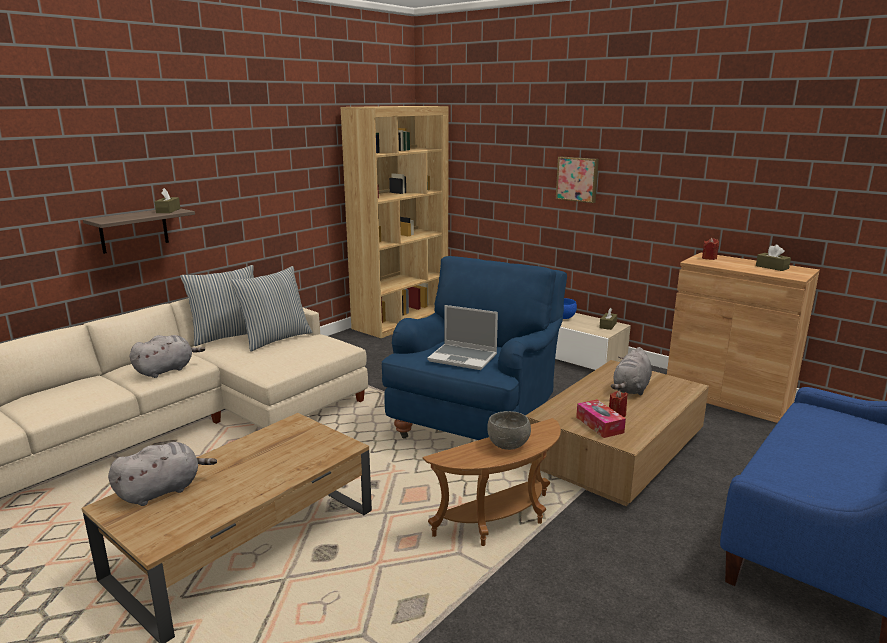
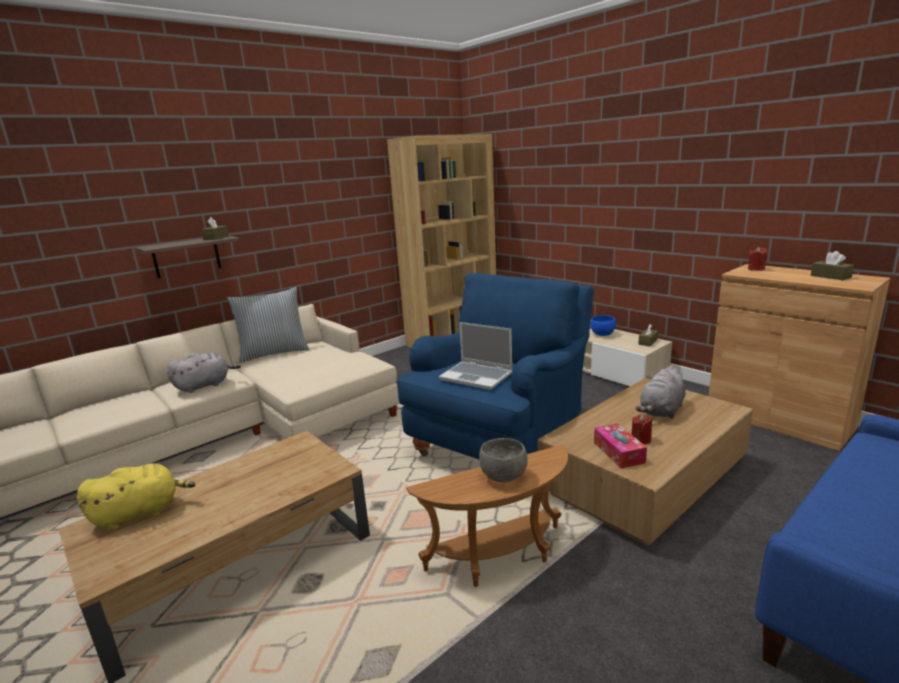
camera: 10 degrees right, 0 degrees up
grey plush toy [108,442,217,506] -> yellow plush toy [77,463,195,530]
pillow [230,266,313,352] -> none
picture [556,157,599,203] -> none

